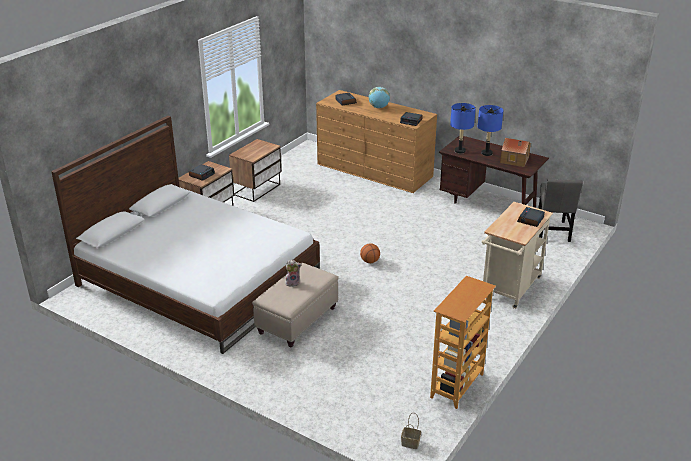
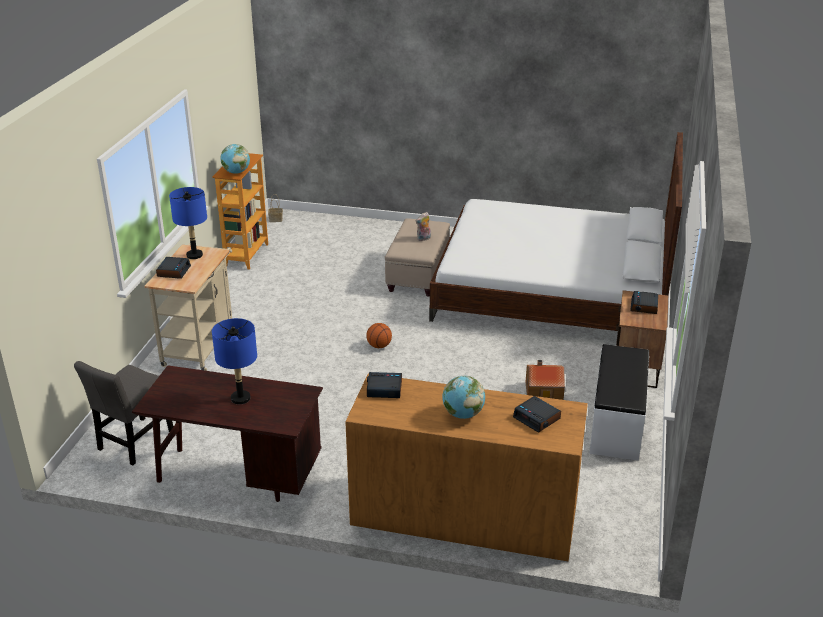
camera: 160 degrees right, 0 degrees up
nightstand [229,139,281,202] -> white bench [589,344,649,461]
blue table lamp [450,103,476,154] -> blue table lamp moved to [169,187,207,259]
toy house [500,138,531,167] -> toy house moved to [525,360,565,400]
grey chair [538,179,583,242] -> grey chair turned 135 degrees counterclockwise [74,361,174,465]
none -> globe [220,144,250,174]

